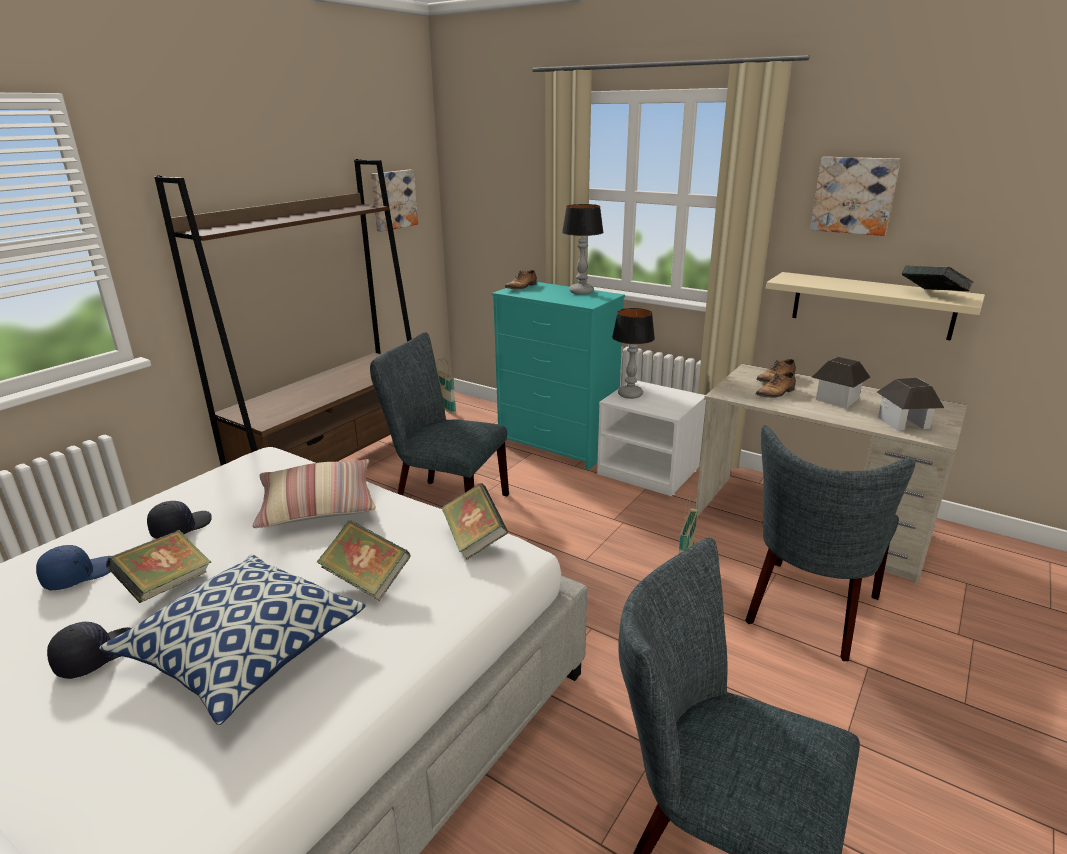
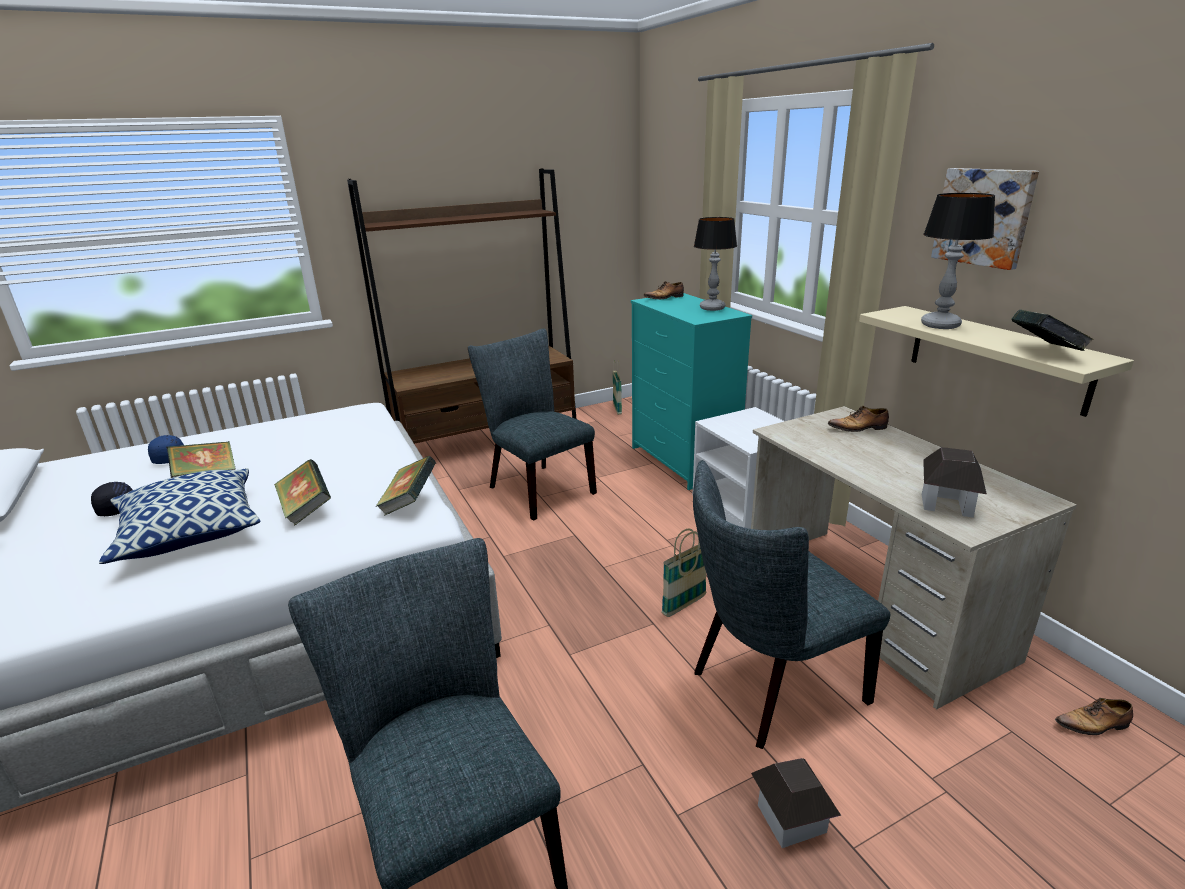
camera: 30 degrees right, 0 degrees up
black cap [147,501,212,539] -> none
pillow [252,459,376,528] -> none
picture [371,170,418,232] -> none
table lamp [612,308,655,399] -> table lamp moved to [921,193,995,329]
shoe [756,372,796,398] -> shoe moved to [1055,698,1133,735]
toy house [812,357,871,408] -> toy house moved to [751,758,841,848]

